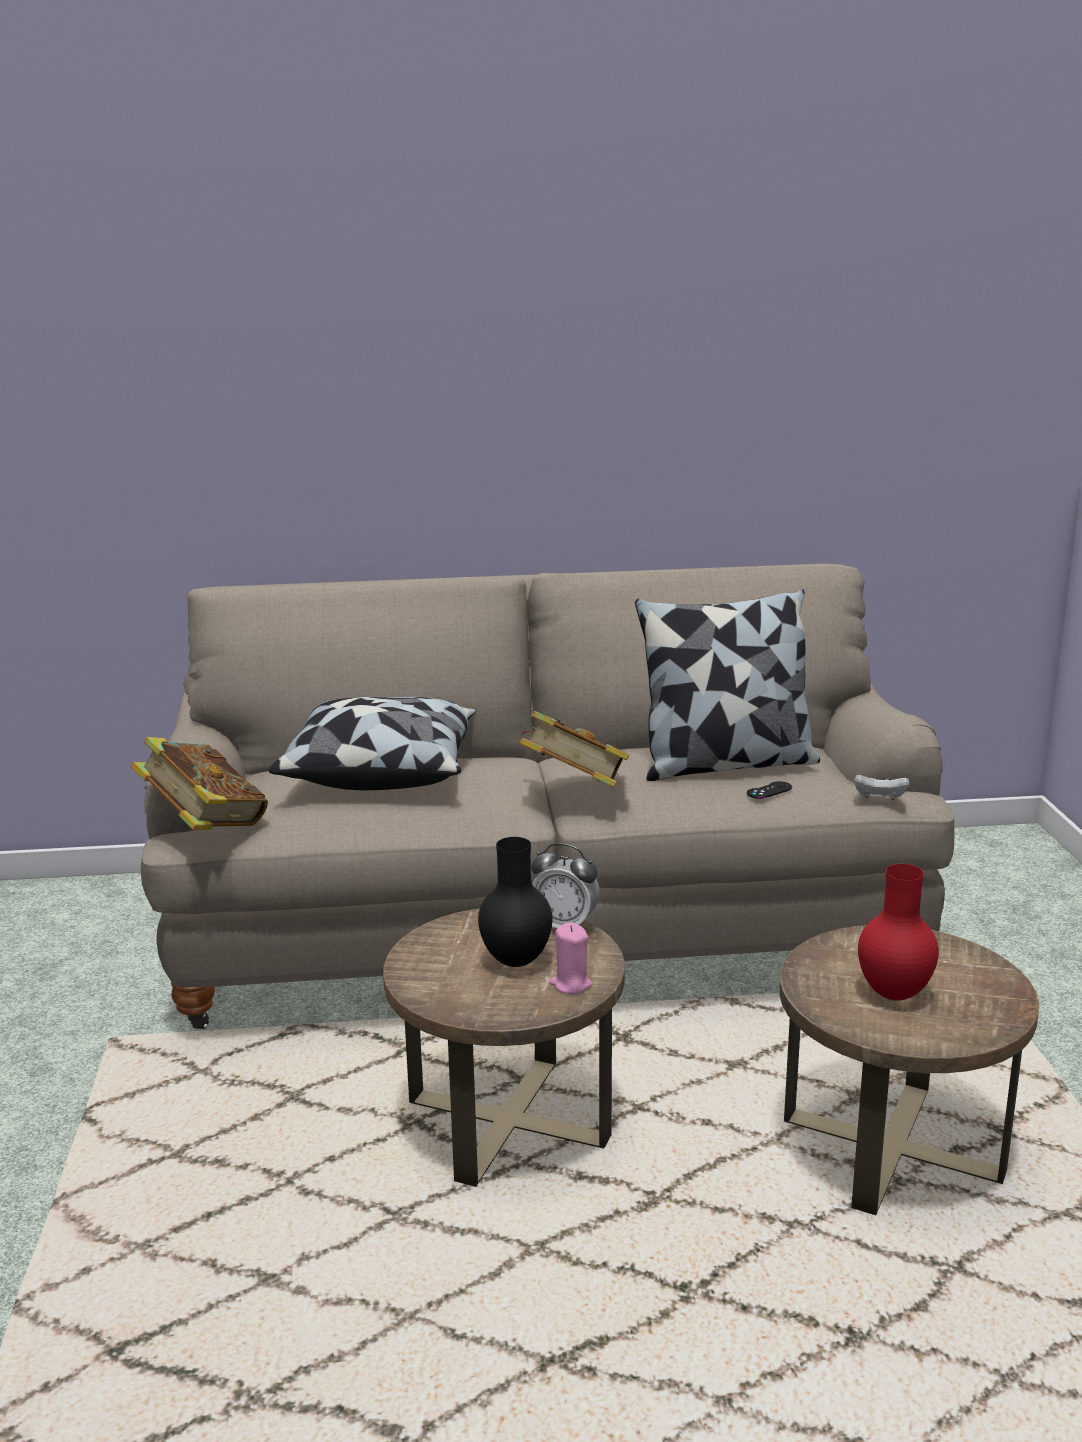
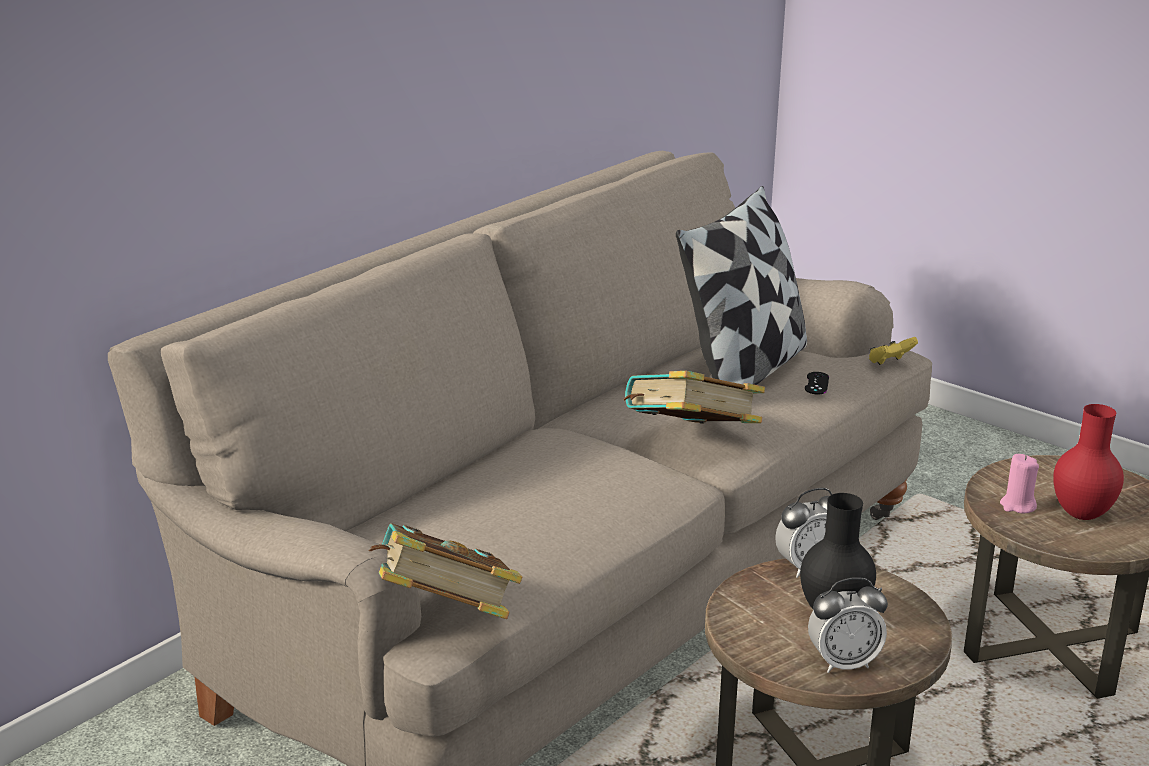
camera: 45 degrees left, 5 degrees up
pillow [268,697,476,790] -> none
pink candle [550,923,592,994] -> pink candle moved to [1000,454,1039,513]
white game controller [854,775,909,800] -> yellow game controller [869,337,918,365]
none -> alarm clock [808,577,888,673]

